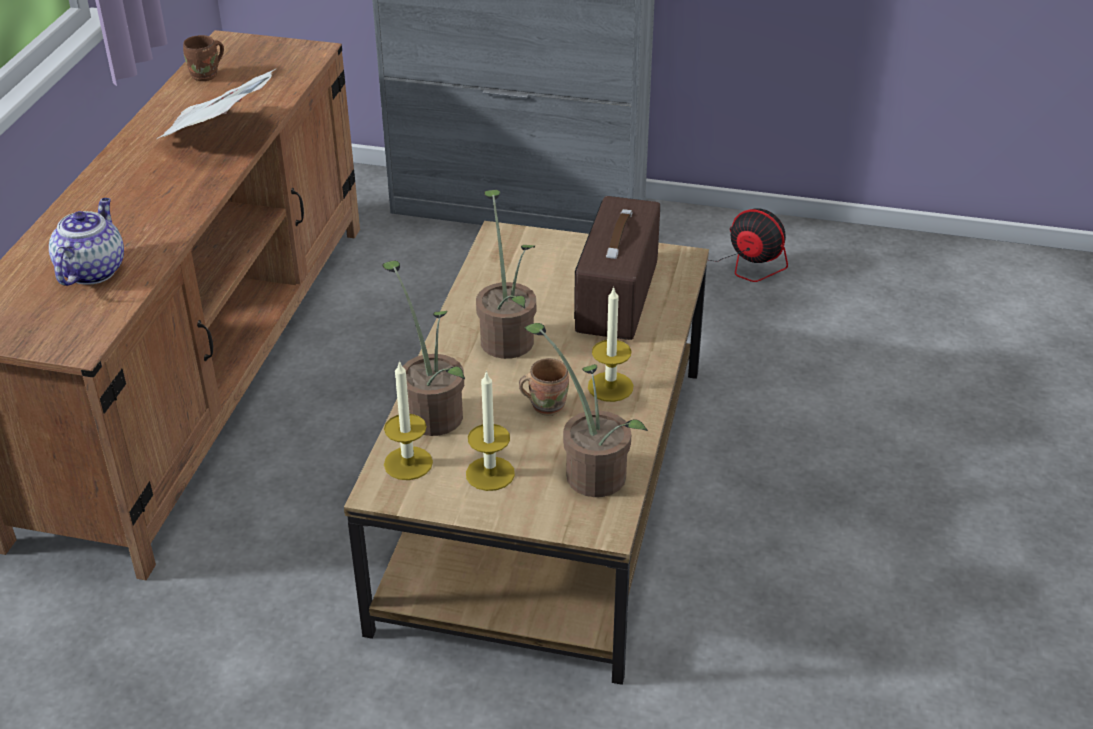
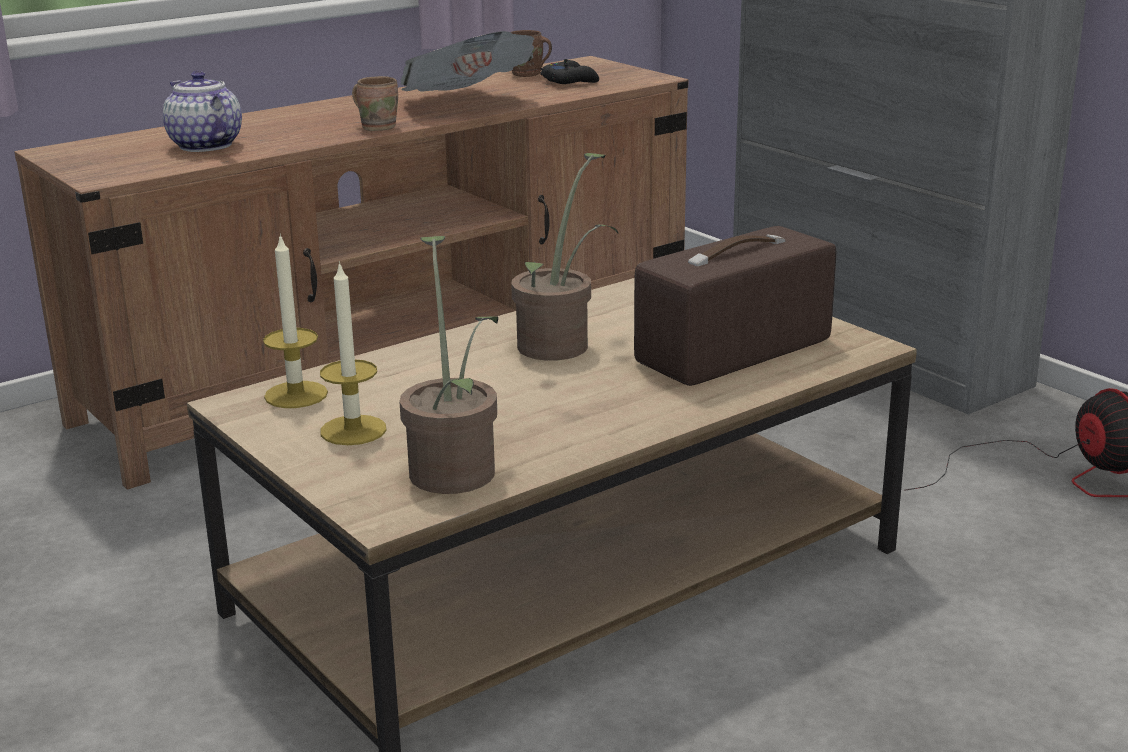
camera: 40 degrees right, 15 degrees down
teapot [49,198,124,286] -> teapot turned 90 degrees counterclockwise [163,71,242,152]
potted plant [382,261,465,436] -> none
brown mug [519,358,569,416] -> brown mug moved to [352,76,398,131]
candle [588,286,633,402] -> none
none -> black game controller [540,59,599,84]

